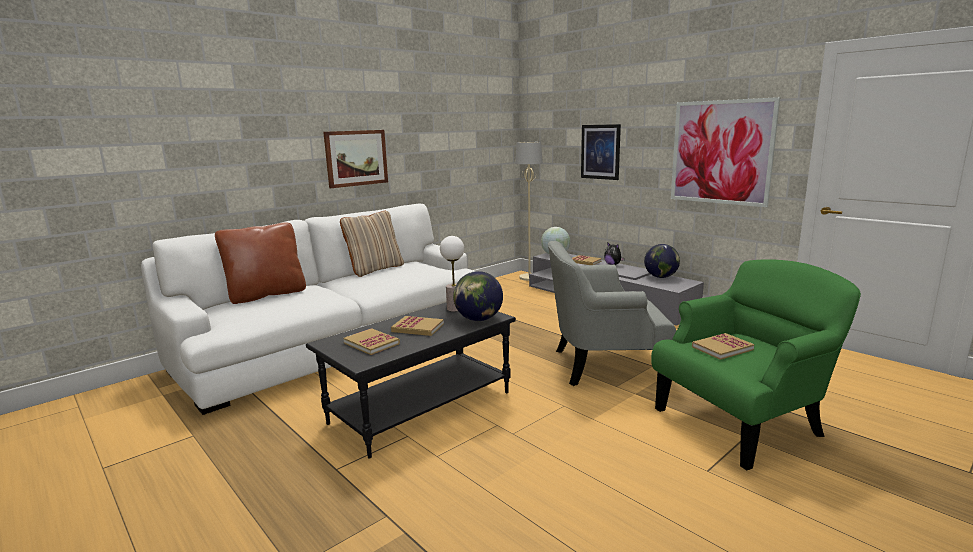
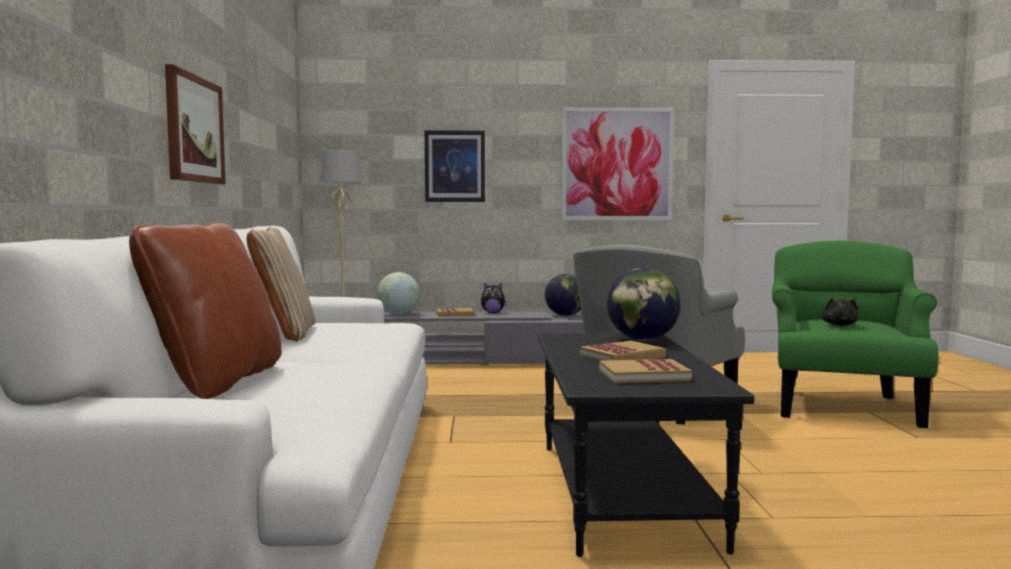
camera: 50 degrees left, 10 degrees down
table lamp [440,236,464,312] -> none
book [692,333,754,360] -> black plush toy [822,298,858,326]

